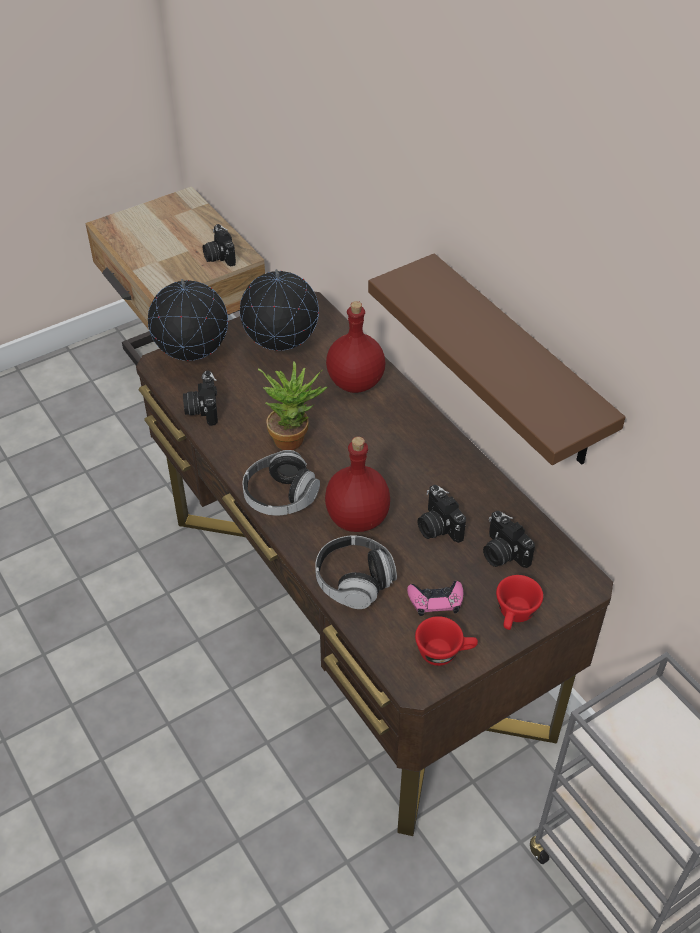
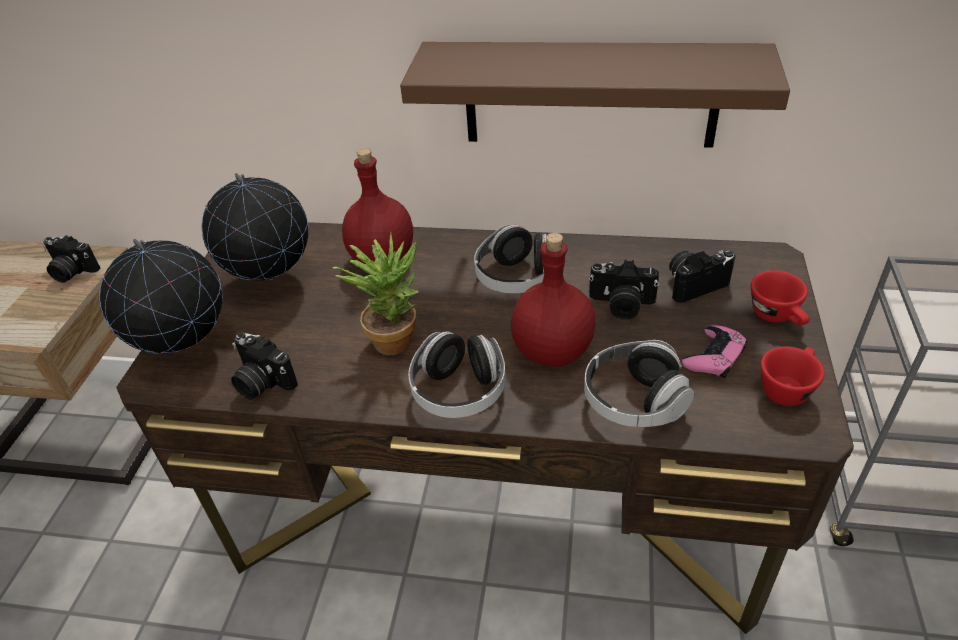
camera: 45 degrees left, 5 degrees down
camera [483,511,535,568] -> camera turned 150 degrees clockwise [669,250,736,303]
none -> headphones [474,225,547,293]

